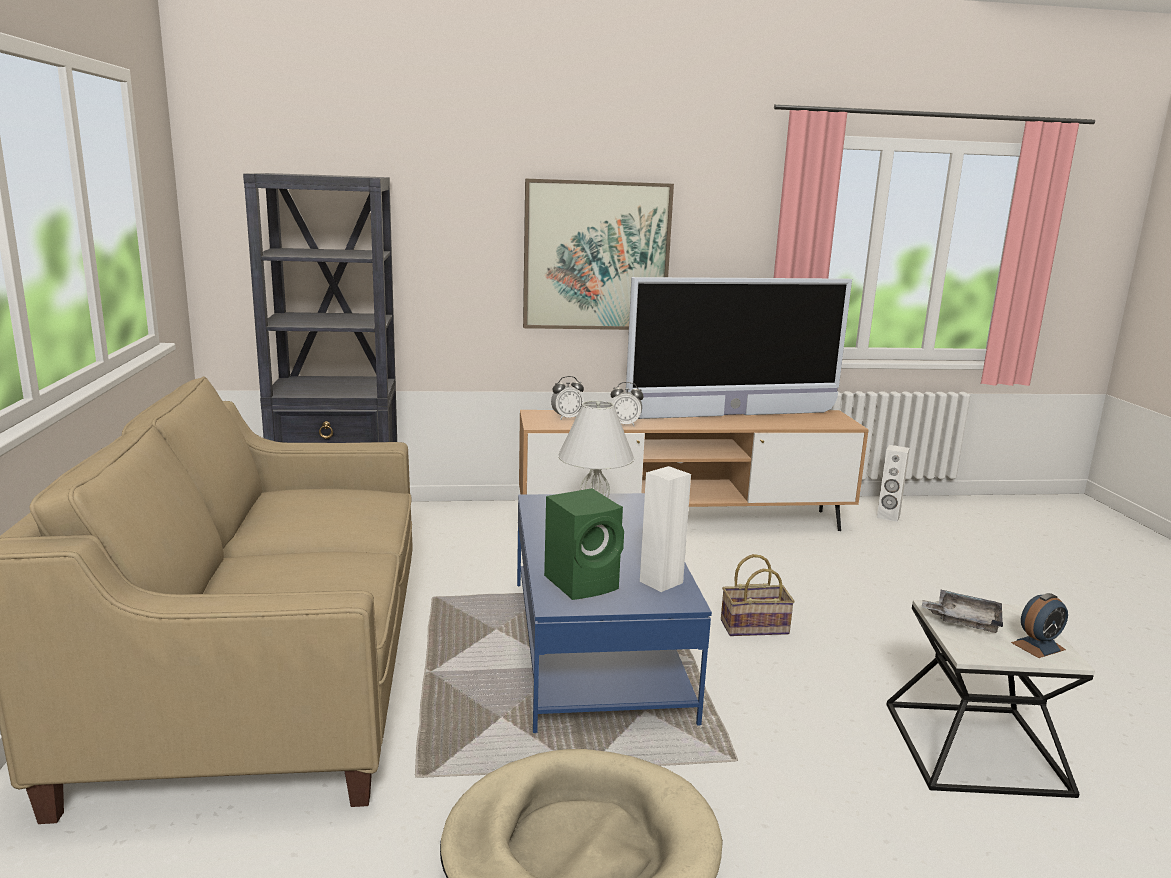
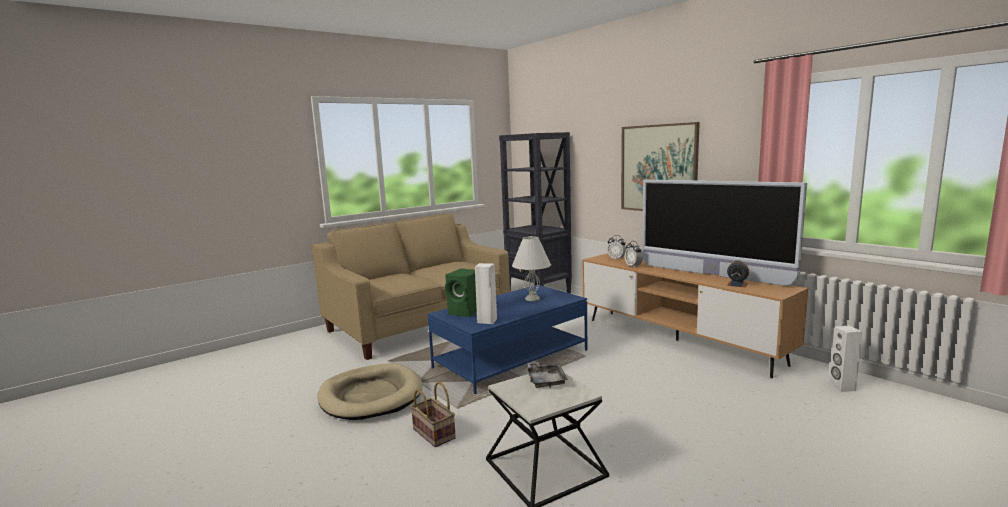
camera: 60 degrees right, 5 degrees down
basket [721,554,795,636] -> basket moved to [410,382,456,447]
alarm clock [1011,593,1068,658] -> alarm clock moved to [727,260,749,288]

